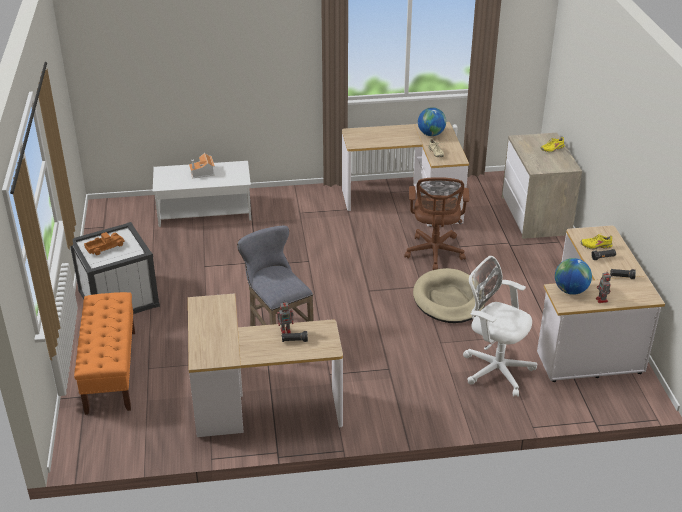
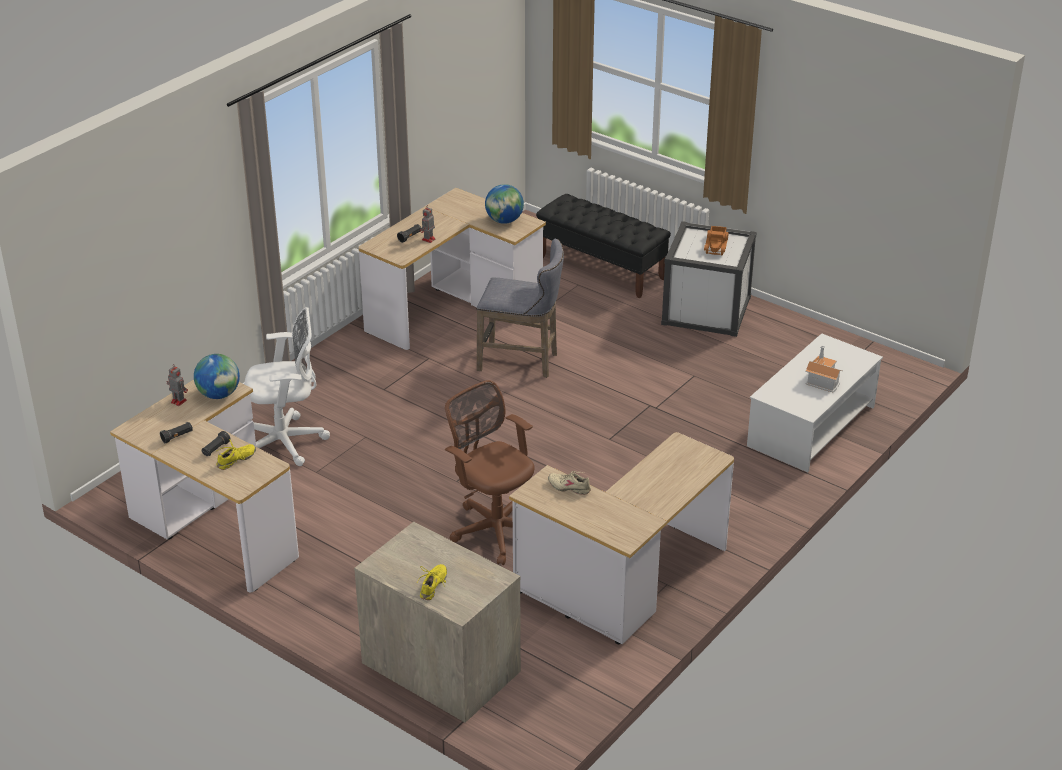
camera: 135 degrees right, 0 degrees up
orange bench [74,292,135,415] -> black bench [536,194,671,298]
beige dog bed [413,268,485,323] -> none
globe [418,107,446,136] -> globe moved to [485,184,524,224]

